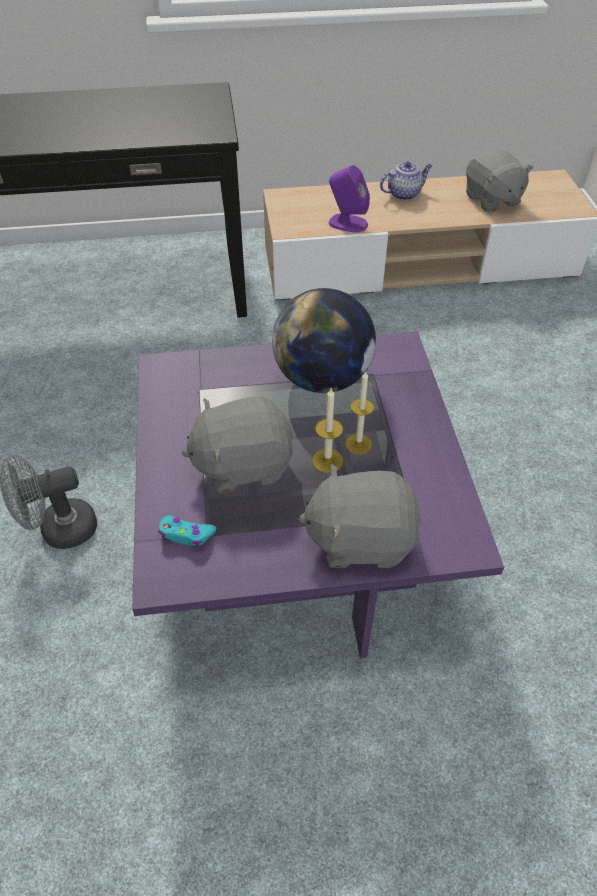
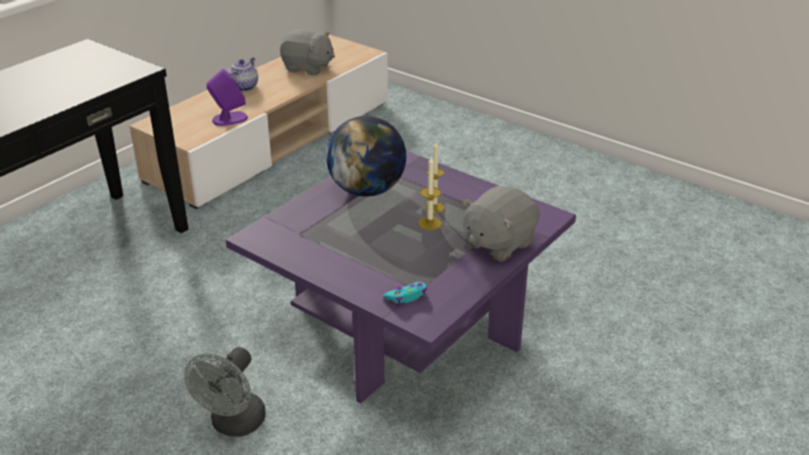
camera: 45 degrees left, 15 degrees down
grey plush toy [182,396,293,493] -> none

